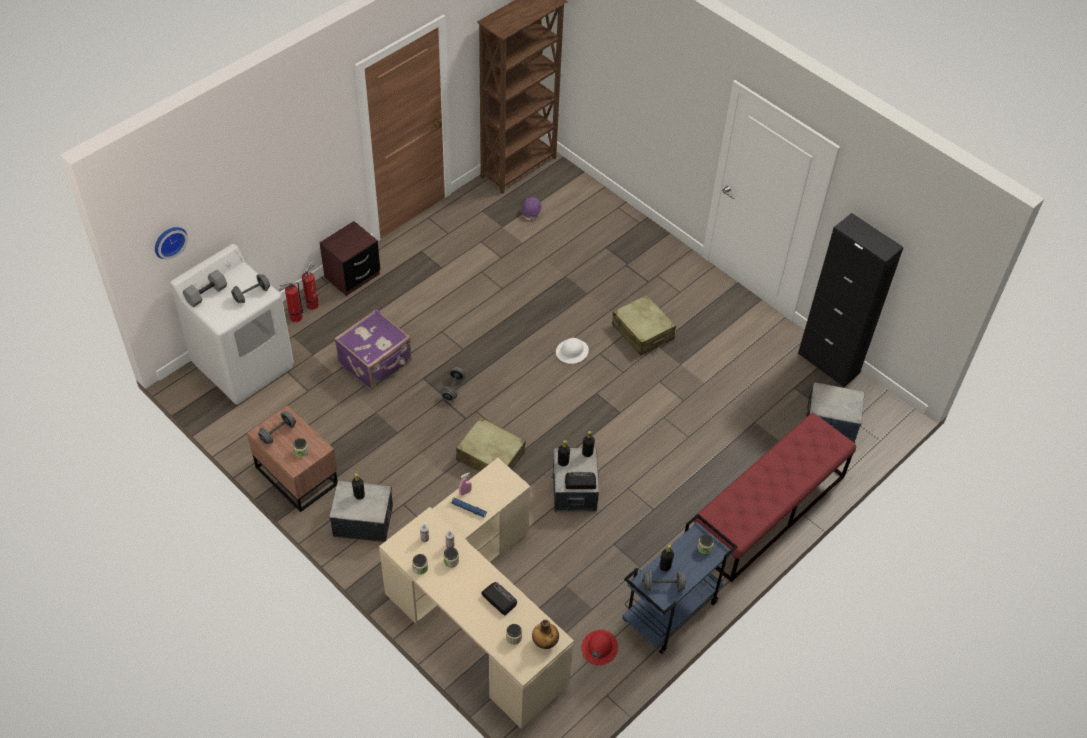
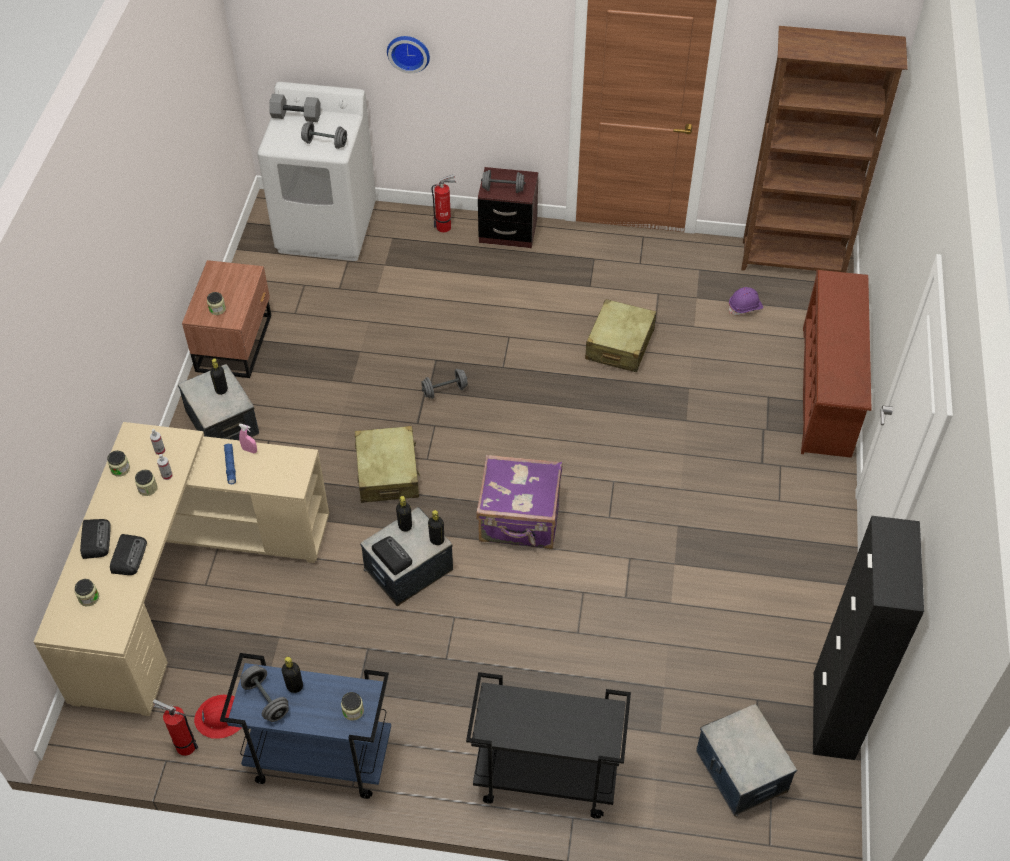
camera: 55 degrees right, 0 degrees up
wall clock [155,227,188,259] -> wall clock moved to [387,36,430,74]
grey dumbbell [258,411,296,444] -> grey dumbbell moved to [481,170,526,193]
fire extinguisher [279,282,303,322] -> fire extinguisher moved to [153,699,198,756]
purple suitcase [334,309,412,390] -> purple suitcase moved to [476,455,562,549]
bottle [532,619,559,649] -> none
white hard hat [556,338,589,364] -> none
beige suitcase [612,295,676,356] -> beige suitcase moved to [585,299,656,372]
red bench [694,413,856,582] -> black cart [466,672,631,819]
none -> radio [80,519,111,559]
none -> brown shoe rack [801,270,871,458]

